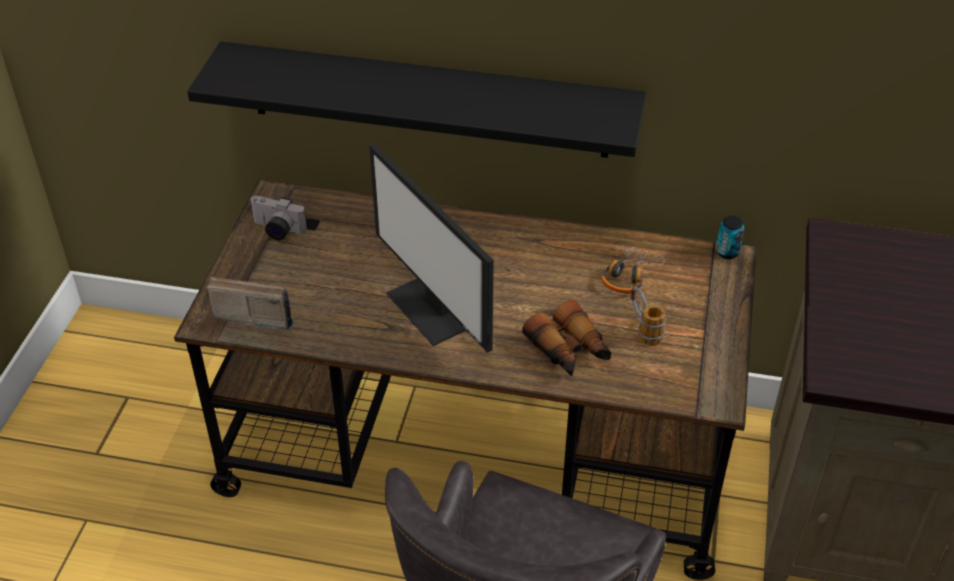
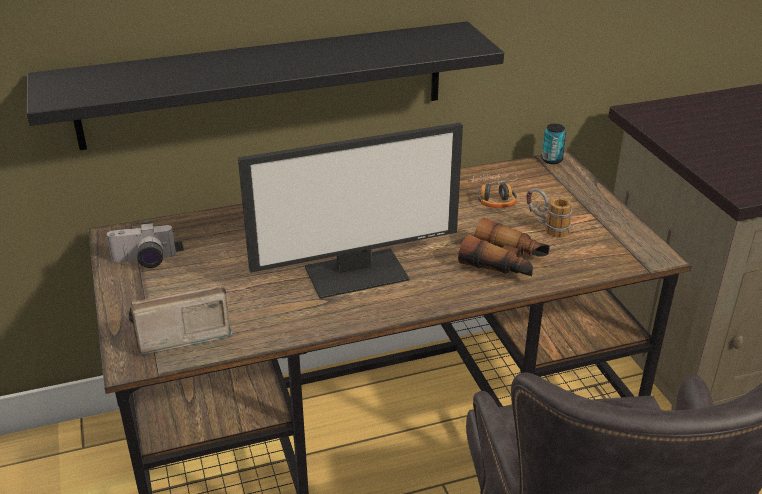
camera: 30 degrees left, 10 degrees down
monitor [369,143,494,353] -> monitor turned 45 degrees counterclockwise [238,122,463,299]

